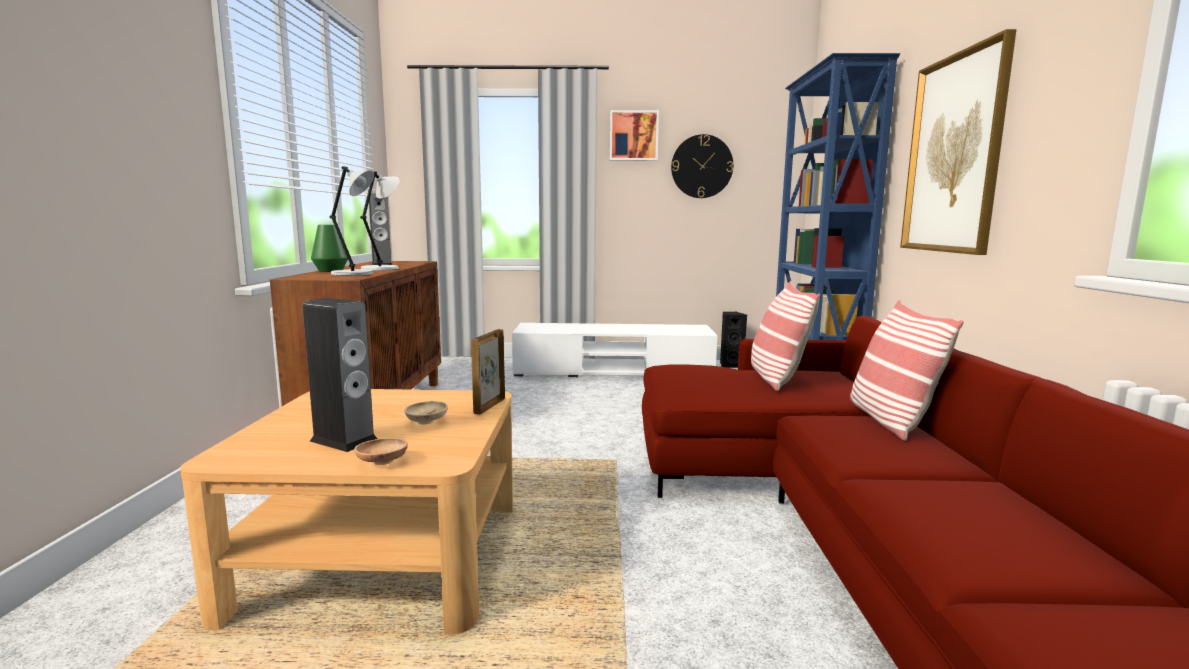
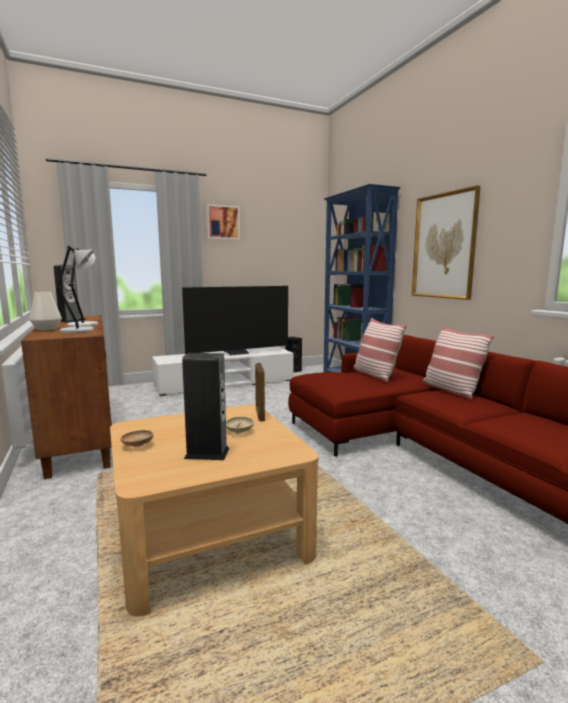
camera: 25 degrees left, 0 degrees up
green vase [311,225,348,272] -> white vase [29,292,62,331]
brown bowl [354,438,408,465] -> brown bowl moved to [120,430,154,447]
wall clock [671,134,733,198] -> none
none -> television [182,286,288,355]

